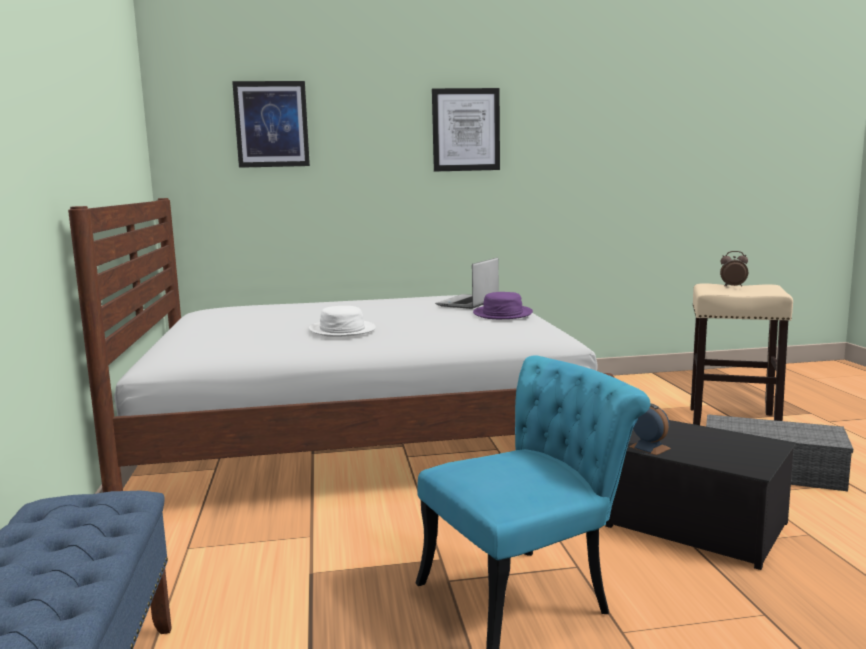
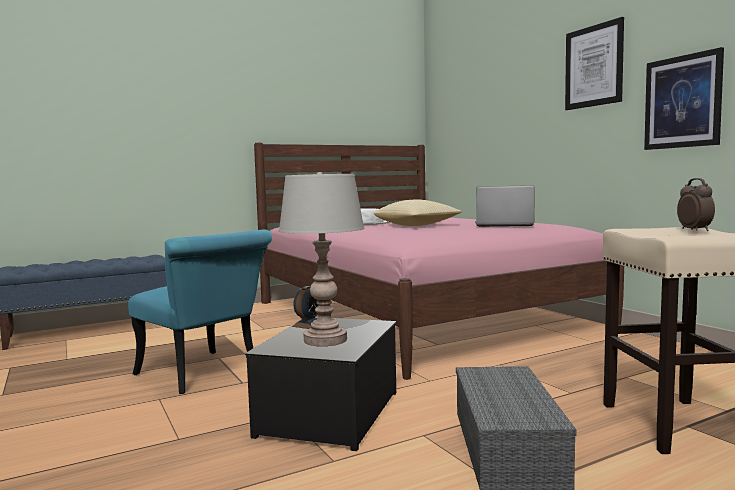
camera: 70 degrees right, 5 degrees down
white bed [68,198,614,493] -> pink bed [254,143,624,380]
picture [232,81,310,168] -> picture moved to [644,47,724,150]
purple hat [473,292,533,319] -> none
none -> grey table lamp [279,172,365,346]
none -> pillow [374,199,462,226]

